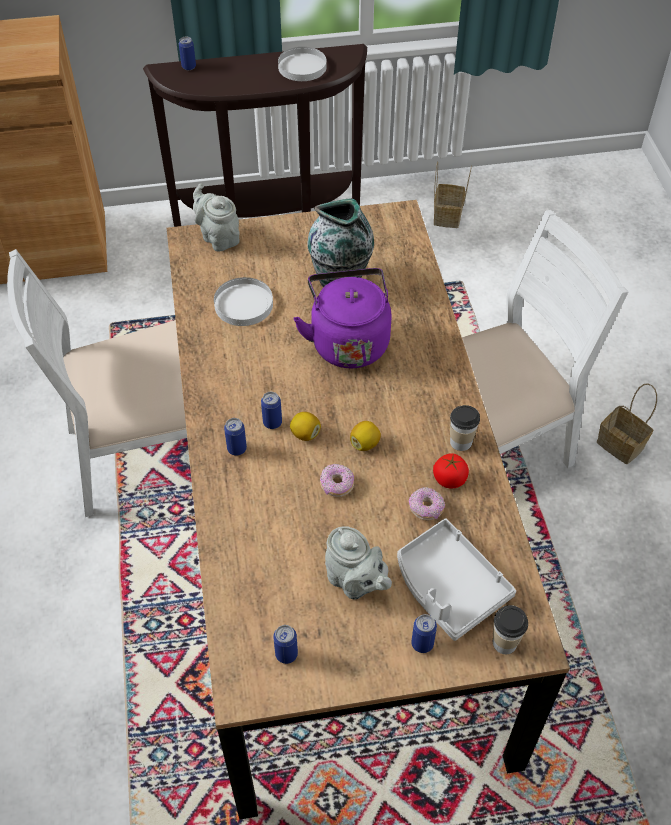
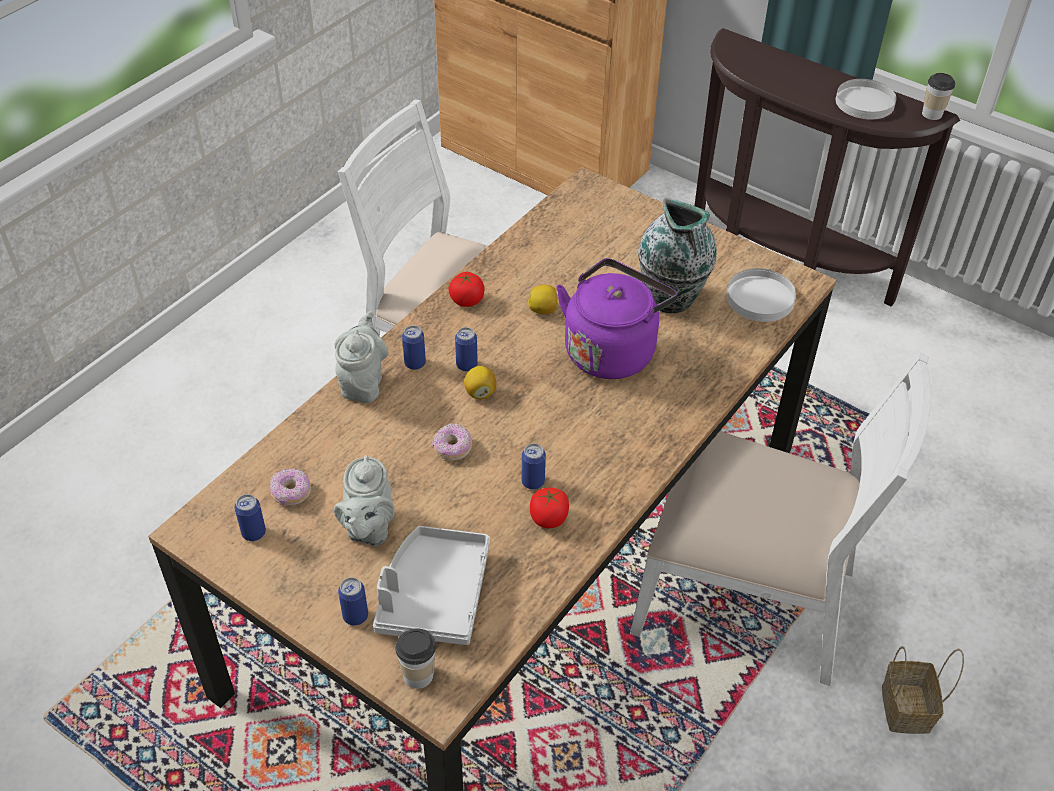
camera: 45 degrees right, 5 degrees down
can [179,36,196,70] -> can moved to [522,443,546,490]
grey teapot [193,183,240,252] -> grey teapot moved to [334,311,389,403]
white plate [214,277,273,326] -> white plate moved to [727,268,796,322]
lemon [350,421,381,451] -> lemon moved to [528,285,558,314]
donut [409,487,445,521] -> donut moved to [270,469,311,506]
basket [434,161,472,228] -> none
cup [450,405,480,451] -> cup moved to [922,73,955,120]
none -> tomato [448,271,484,307]

